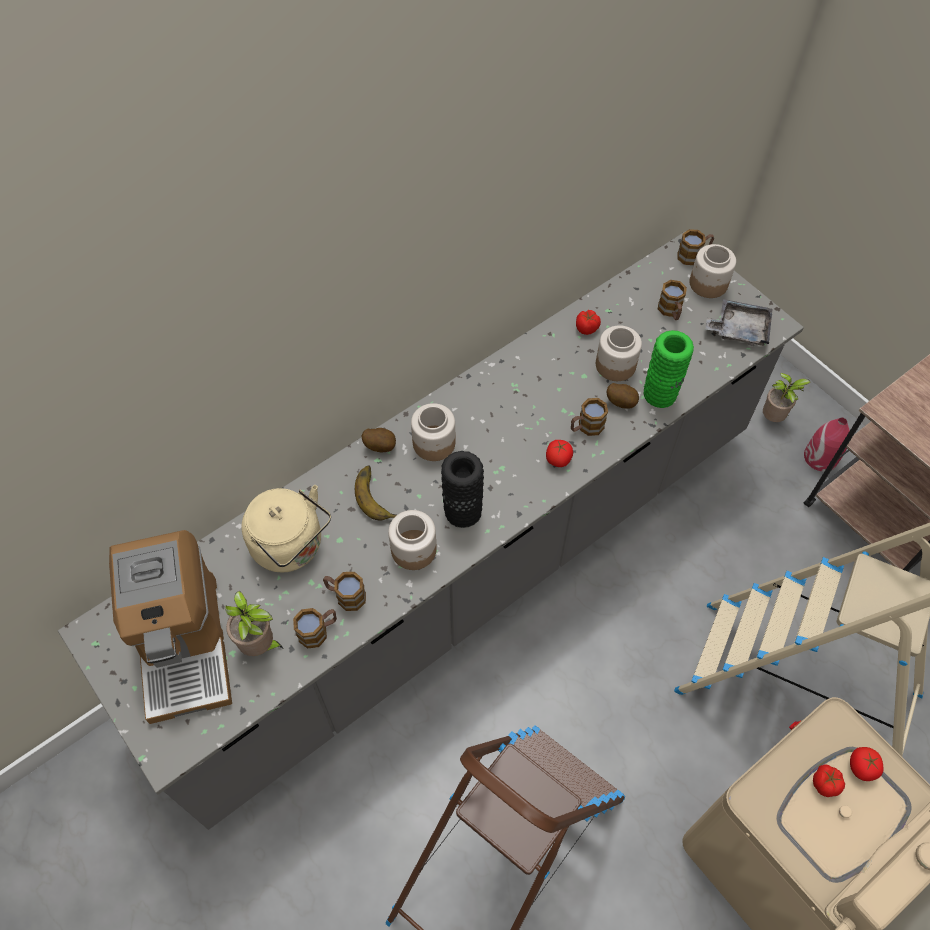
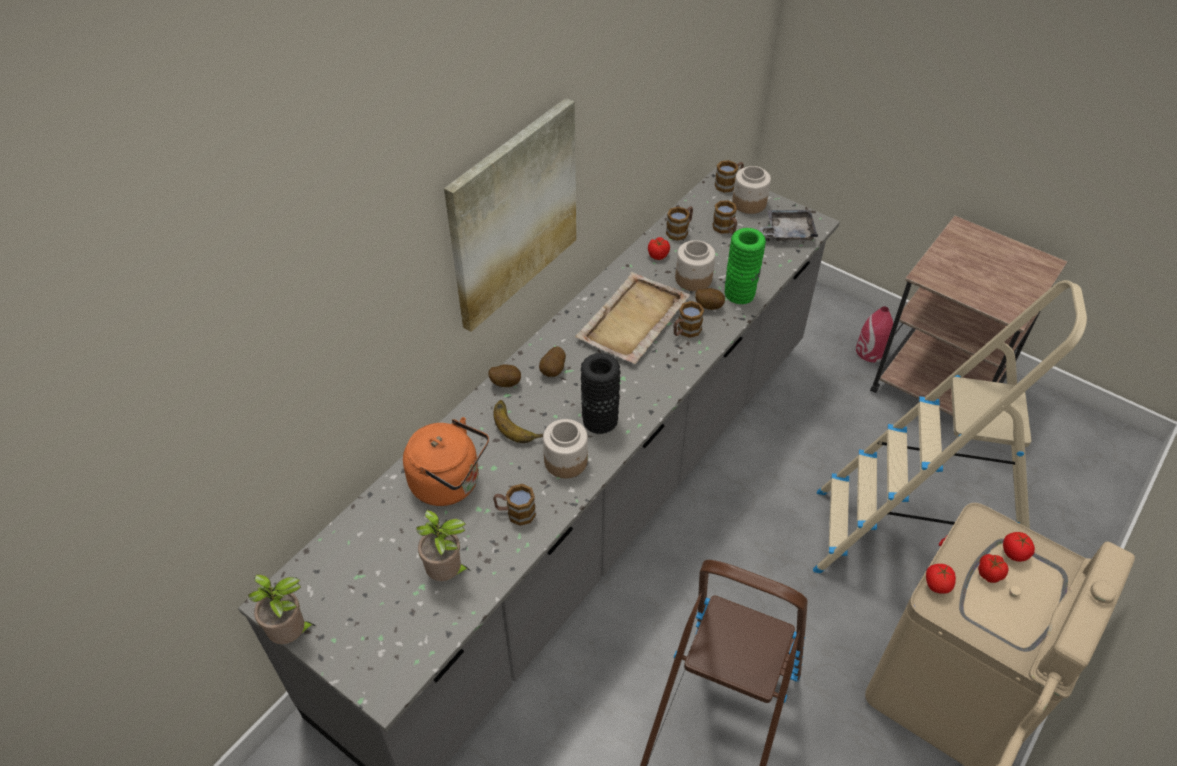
camera: 15 degrees left, 10 degrees down
coffee machine [109,530,232,724] -> none
beige kettle [241,485,331,572] -> orange kettle [403,417,489,506]
mug [293,608,337,649] -> mug moved to [666,207,693,241]
jar [411,403,455,461] -> potato [539,346,566,377]
tomato [546,440,573,467] -> tomato moved to [926,564,956,594]
potted plant [763,373,811,422] -> potted plant moved to [248,574,316,644]
none -> picture [444,98,576,332]
none -> beige tray [575,272,690,364]

